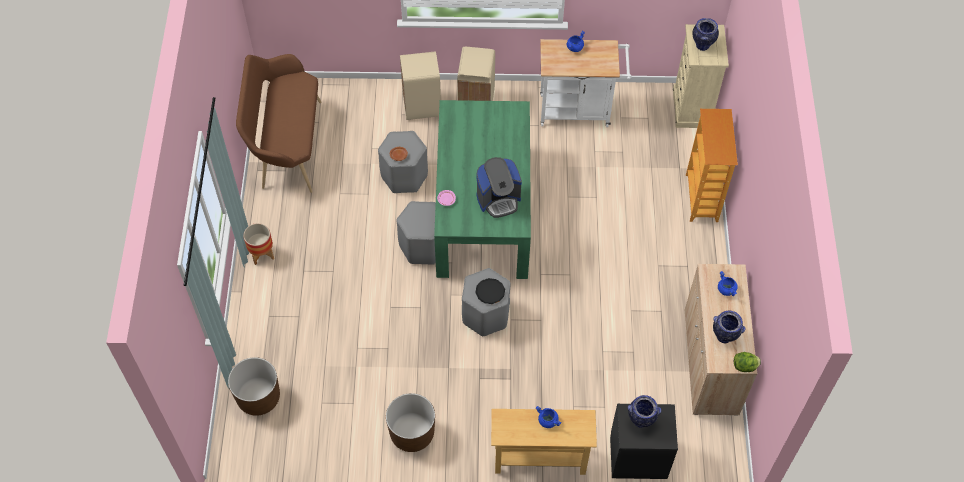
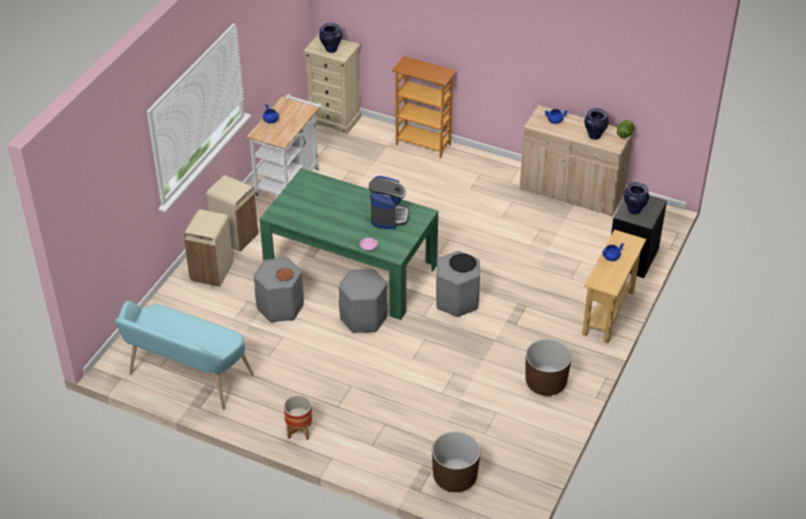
camera: 65 degrees left, 15 degrees down
brown bench [236,54,321,193] -> turquoise bench [115,301,254,410]

